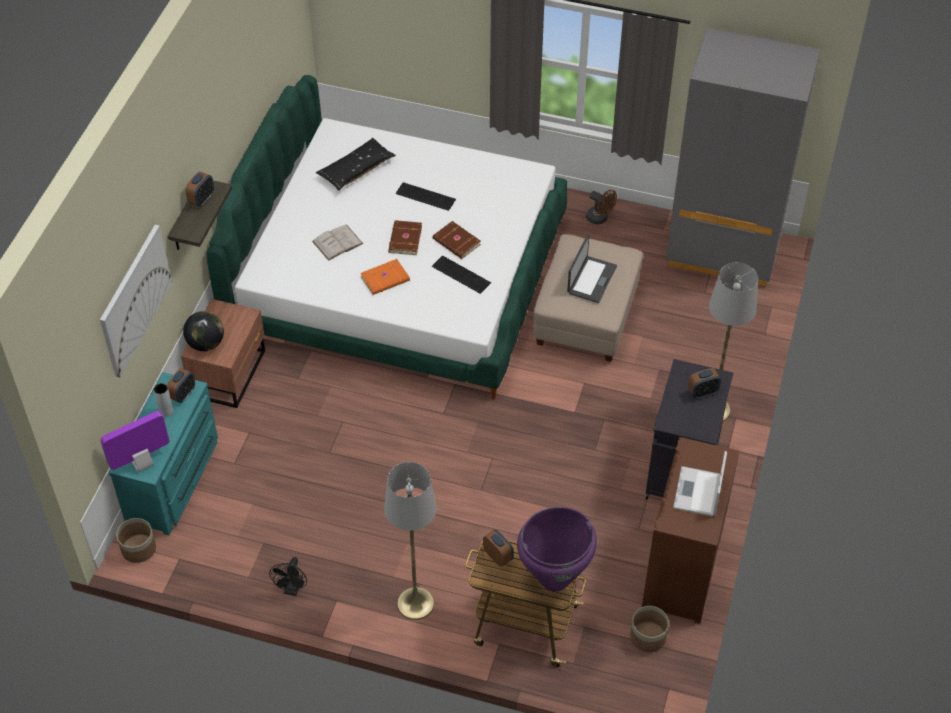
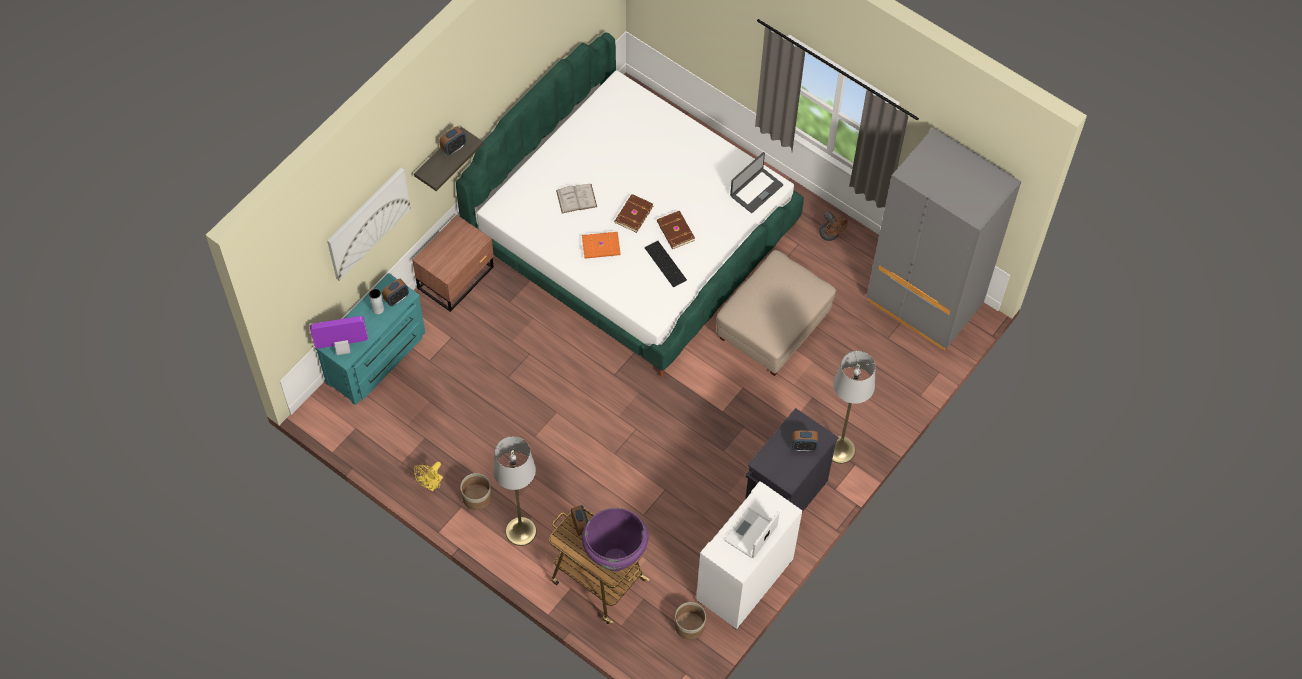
camera: 20 degrees right, 10 degrees up
planter [116,518,156,563] -> planter moved to [461,473,492,510]
globe [183,311,224,351] -> none
black fan [269,557,307,596] -> yellow fan [414,462,443,492]
black pillow [316,138,396,191] -> none
keyboard [396,182,456,211] -> none
laptop [567,234,617,303] -> laptop moved to [730,152,783,213]
brown cabinet [642,437,740,623] -> white cabinet [696,481,802,630]

